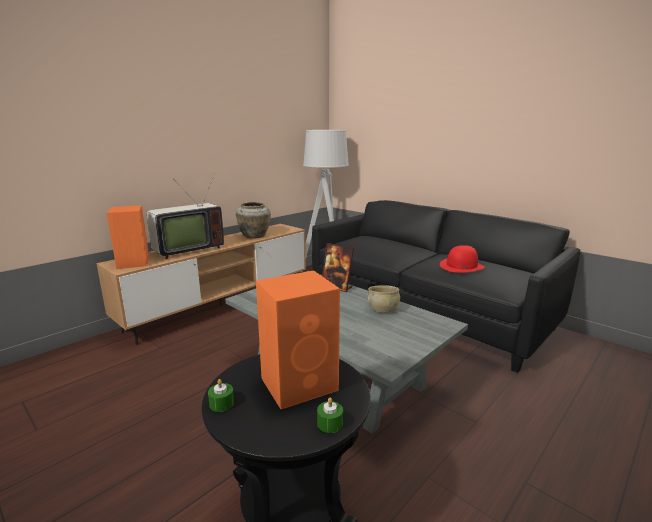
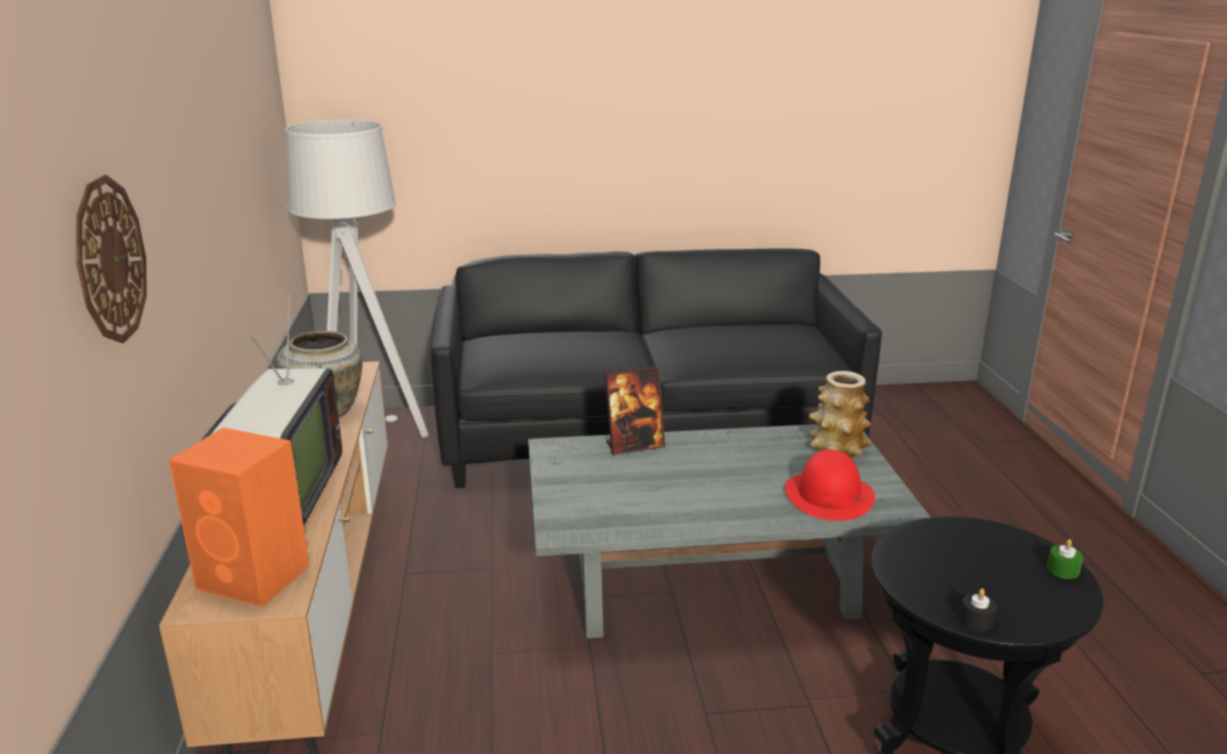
camera: 50 degrees left, 5 degrees up
green candle [208,379,234,412] -> black candle [959,588,997,632]
orange speaker [256,271,340,409] -> none
beige bowl [367,285,400,312] -> none
red hat [440,245,485,273] -> red hat moved to [785,449,875,521]
none -> wall clock [76,175,146,343]
none -> vase [809,371,871,457]

